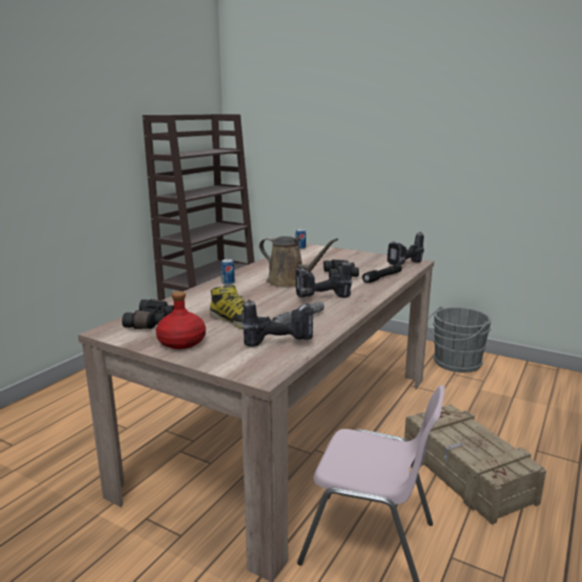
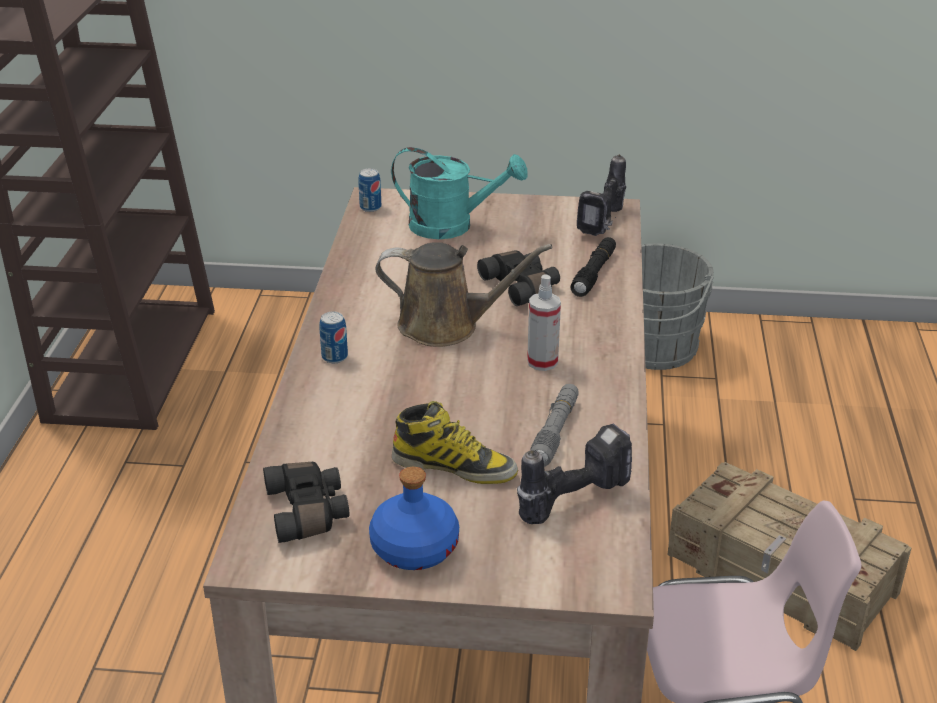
camera: 25 degrees left, 15 degrees up
red bottle [156,291,206,349] -> blue bottle [369,467,459,570]
power drill [296,260,352,298] -> spray bottle [527,274,561,371]
none -> turquoise watering can [391,147,527,239]

